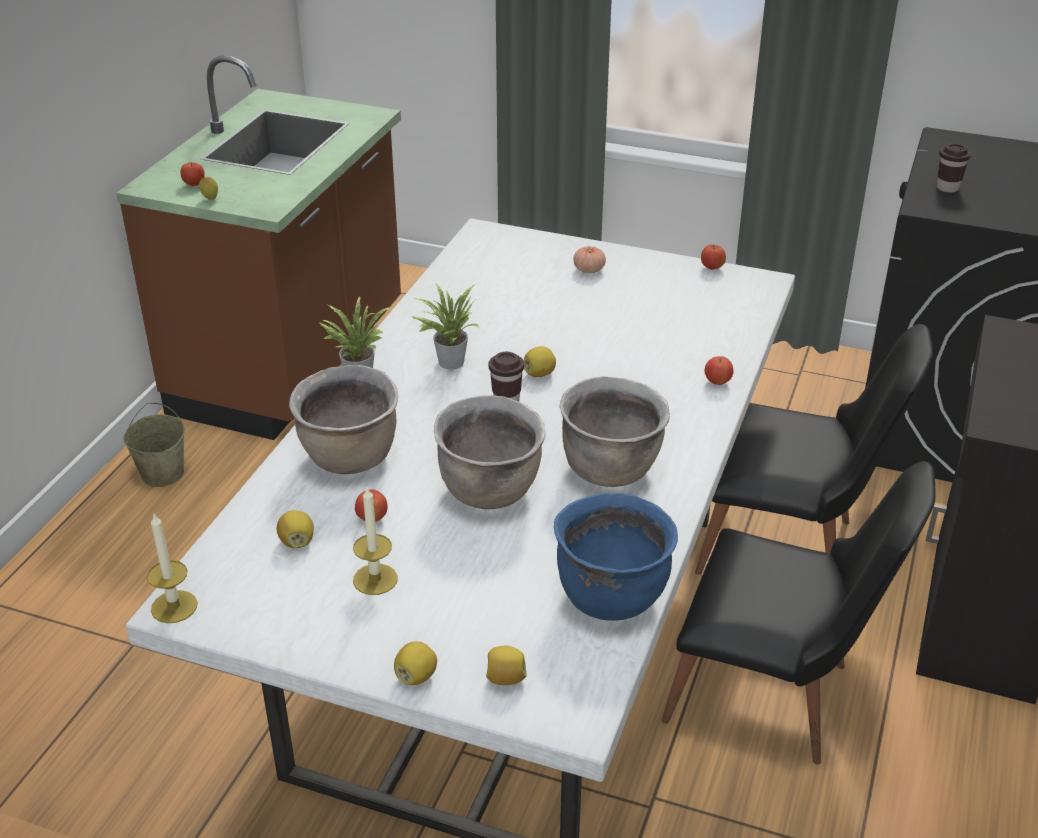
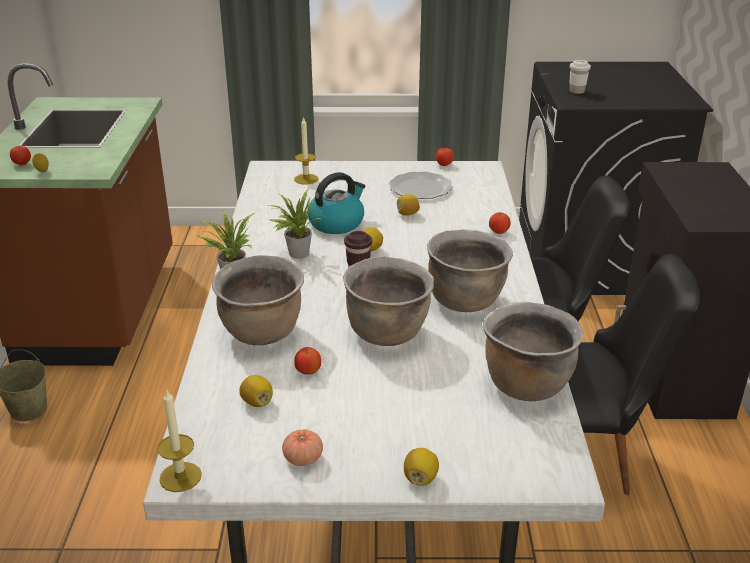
camera: 20 degrees left, 5 degrees down
candle [353,486,398,595] -> candle moved to [294,116,319,184]
lemon [486,646,527,685] -> lemon moved to [397,194,420,216]
blue cooking pot [554,493,678,621] -> brown cooking pot [483,302,584,401]
tomato [573,246,606,273] -> tomato moved to [282,429,323,466]
brown cup [937,143,971,193] -> white cup [570,60,591,94]
none -> kettle [307,172,365,234]
none -> plate [389,172,453,199]

